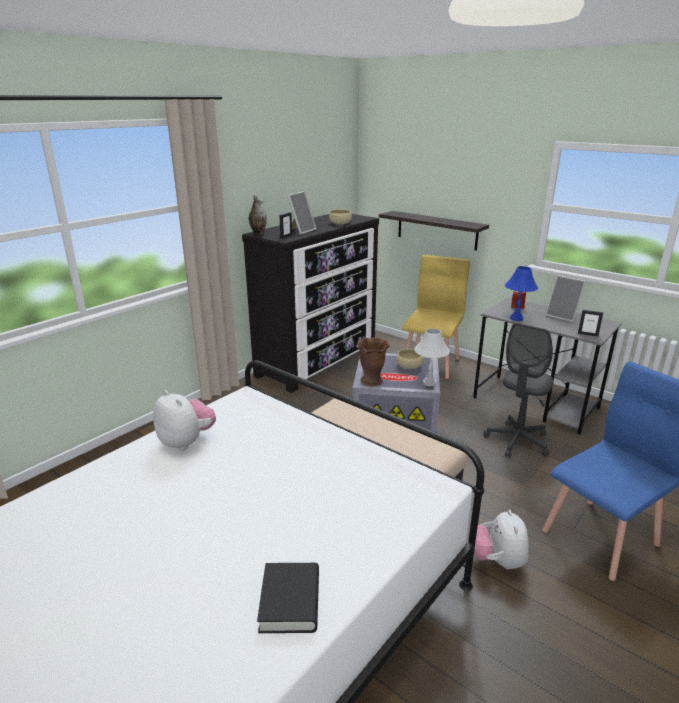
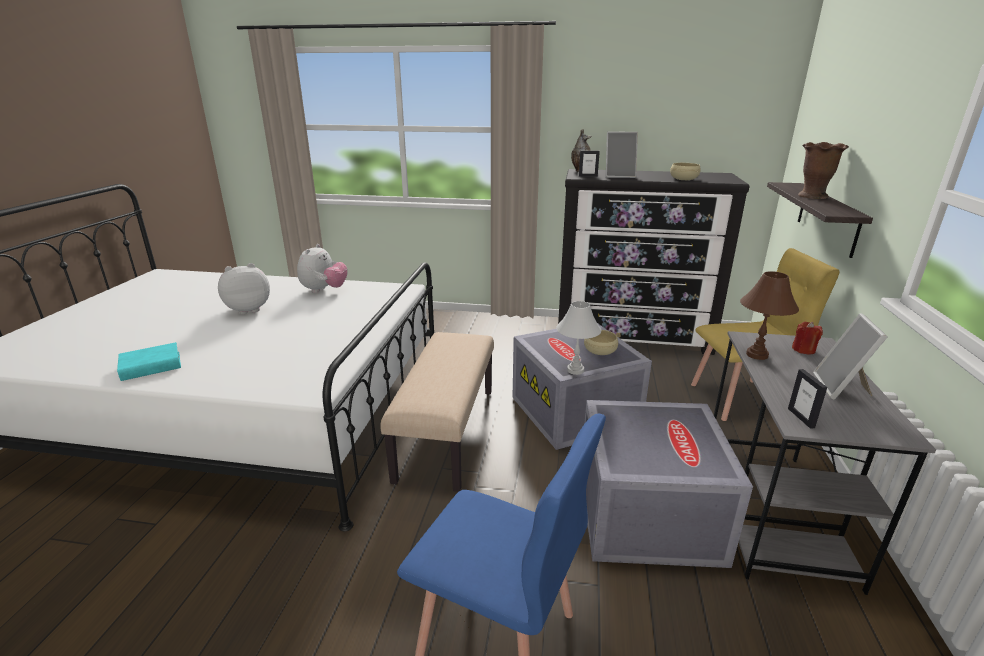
camera: 60 degrees right, 0 degrees up
black book [257,563,319,633] -> turquoise book [117,342,181,381]
brown vase [356,337,390,386] -> brown vase moved to [798,142,849,199]
plush toy [474,510,529,569] -> plush toy moved to [218,263,270,315]
grey office chair [484,323,553,458] -> grey storage box [584,400,753,568]
blue table lamp [505,266,538,321] -> brown table lamp [740,271,799,360]

